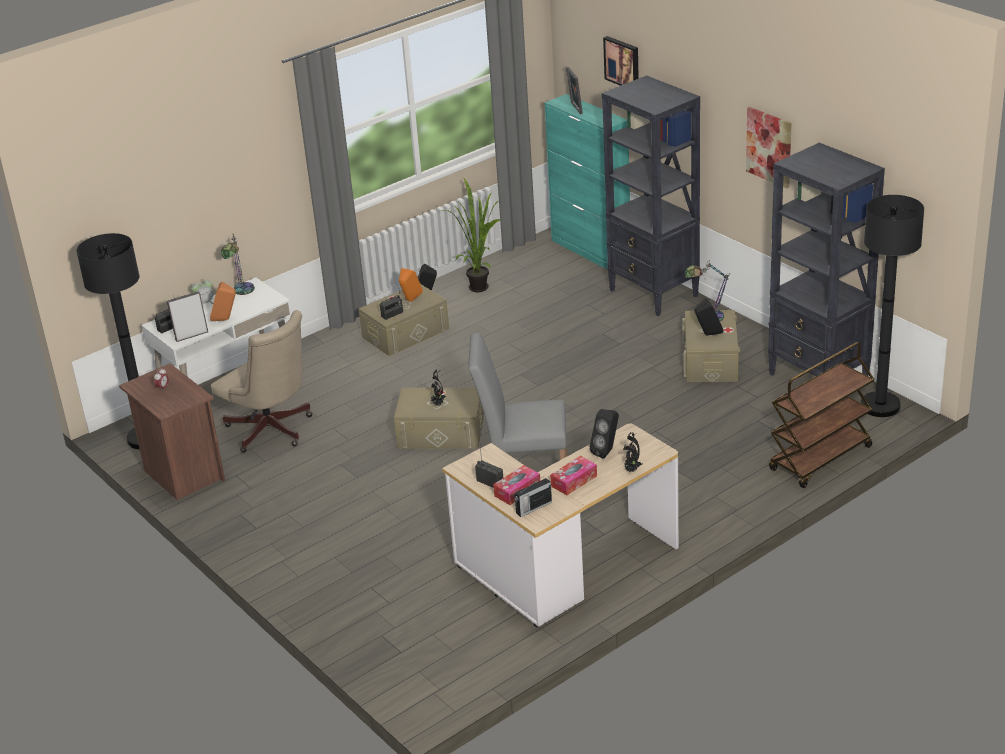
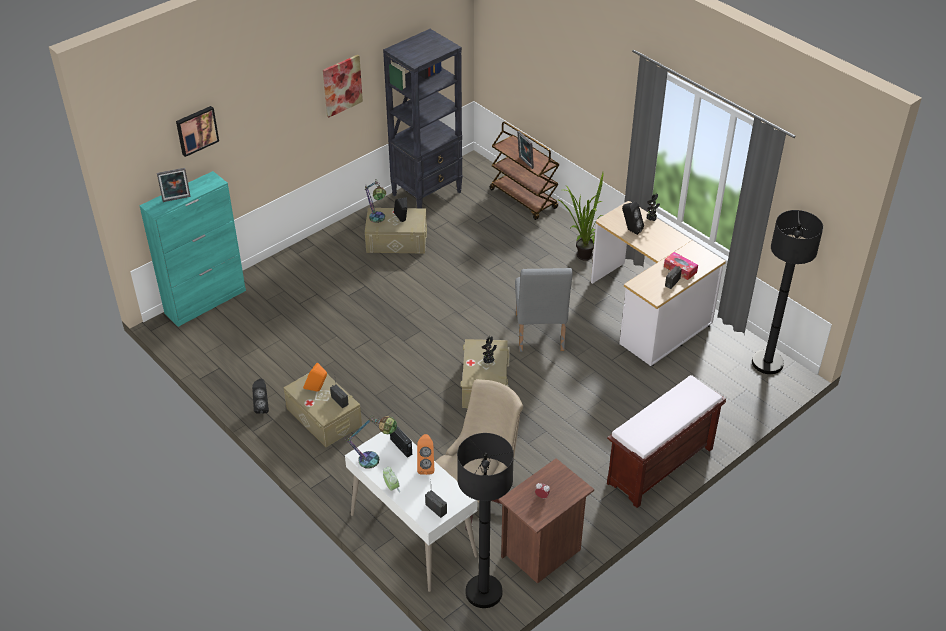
camera: 95 degrees left, 10 degrees up
picture frame [167,291,208,342] -> picture frame moved to [517,131,534,169]
potted plant [445,178,501,292] -> potted plant moved to [557,173,603,261]
radio [514,476,552,517] -> radio moved to [390,426,412,458]
tissue box [550,456,597,495] -> none
black bookcase [602,75,700,316] -> none
black floor lamp [861,195,924,417] -> black floor lamp moved to [752,210,823,374]
none -> brown bench [607,375,726,508]

